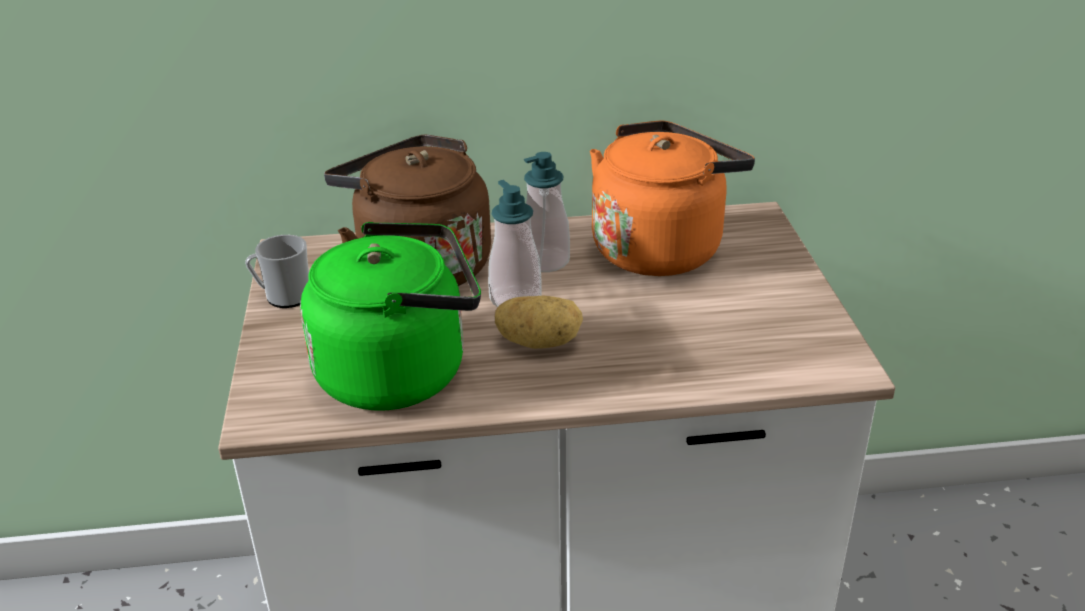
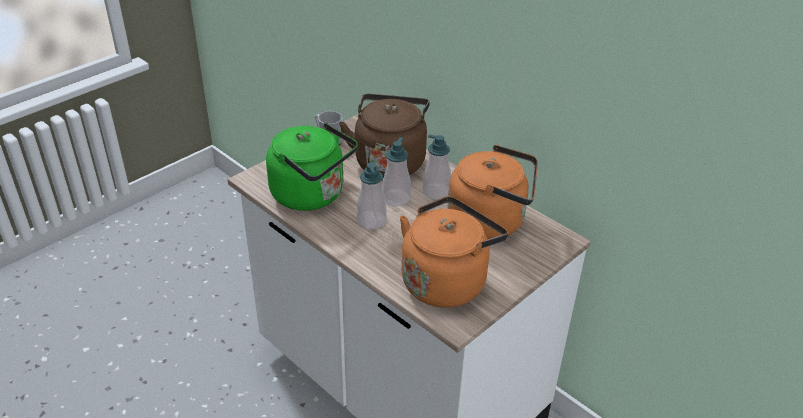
camera: 50 degrees right, 5 degrees up
potato [495,295,583,349] -> soap dispenser [357,162,386,229]
none -> orange kettle [400,196,508,308]

